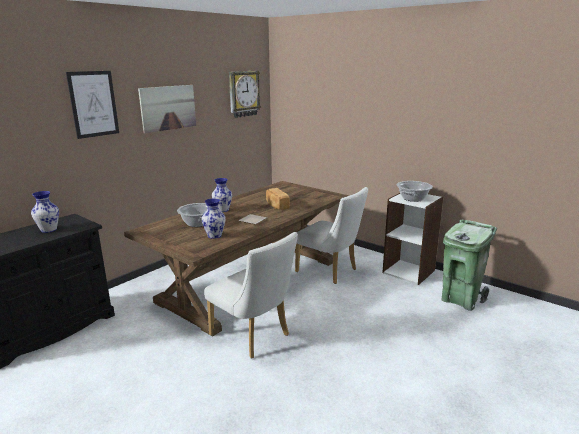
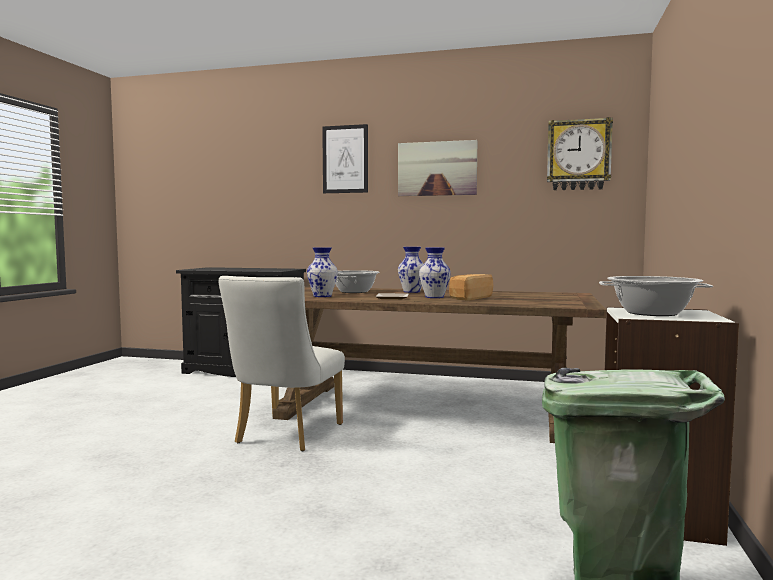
camera: 65 degrees right, 15 degrees down
vase [31,191,59,233] -> vase moved to [419,248,451,298]
white chair [295,187,368,284] -> none

